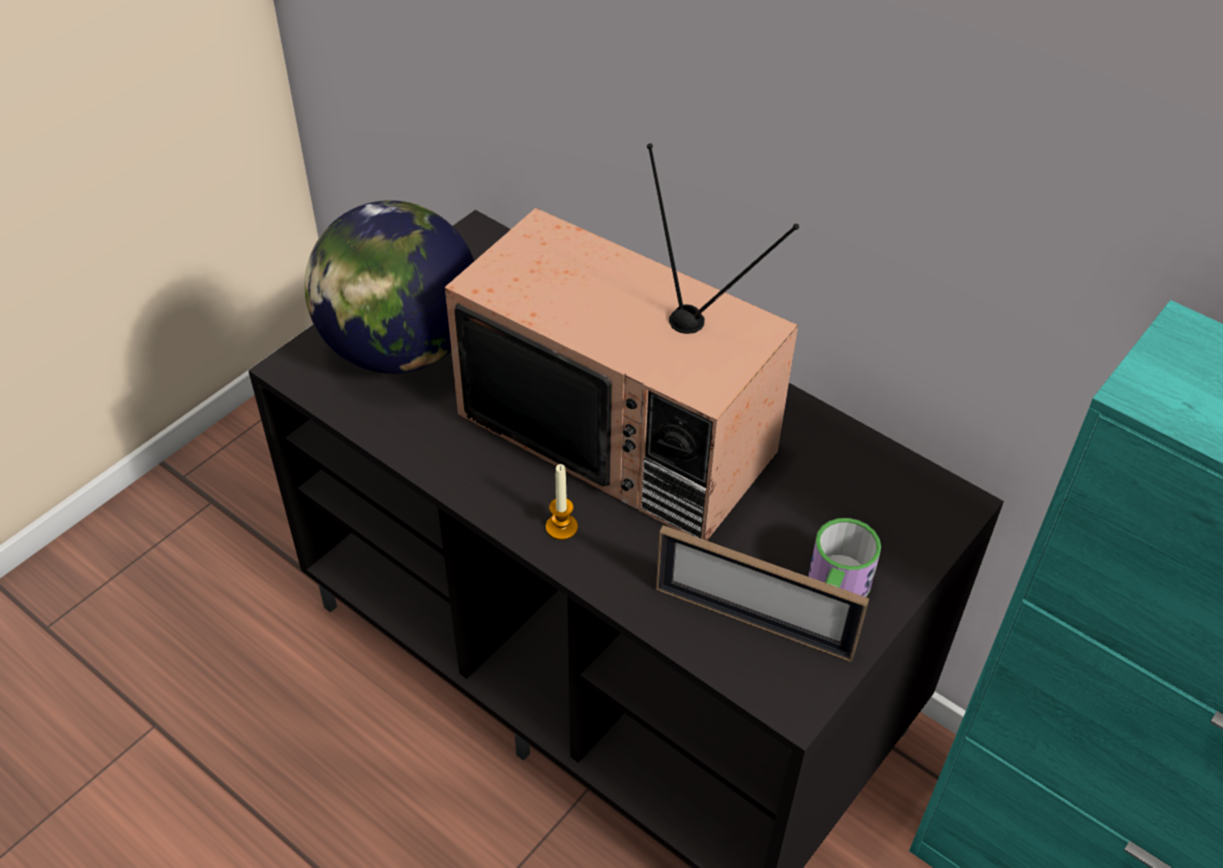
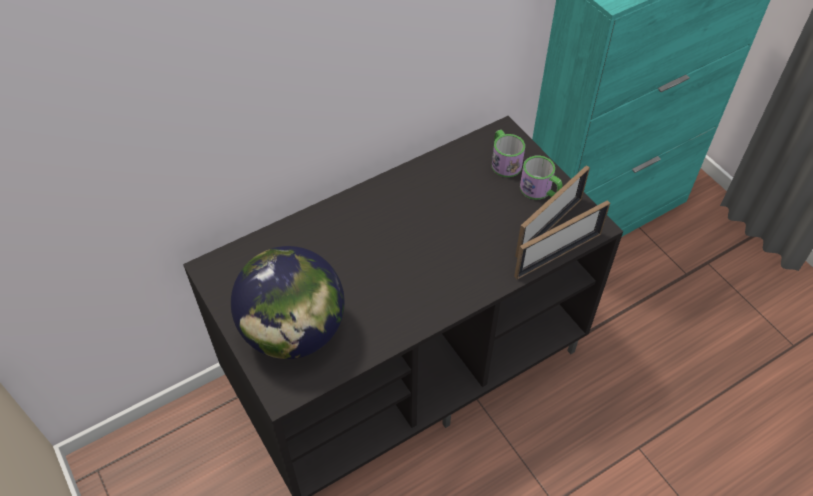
camera: 70 degrees left, 5 degrees up
television [445,143,799,541] -> none
candle [546,464,578,540] -> none
none -> mug [492,130,525,177]
none -> picture frame [514,200,610,279]

